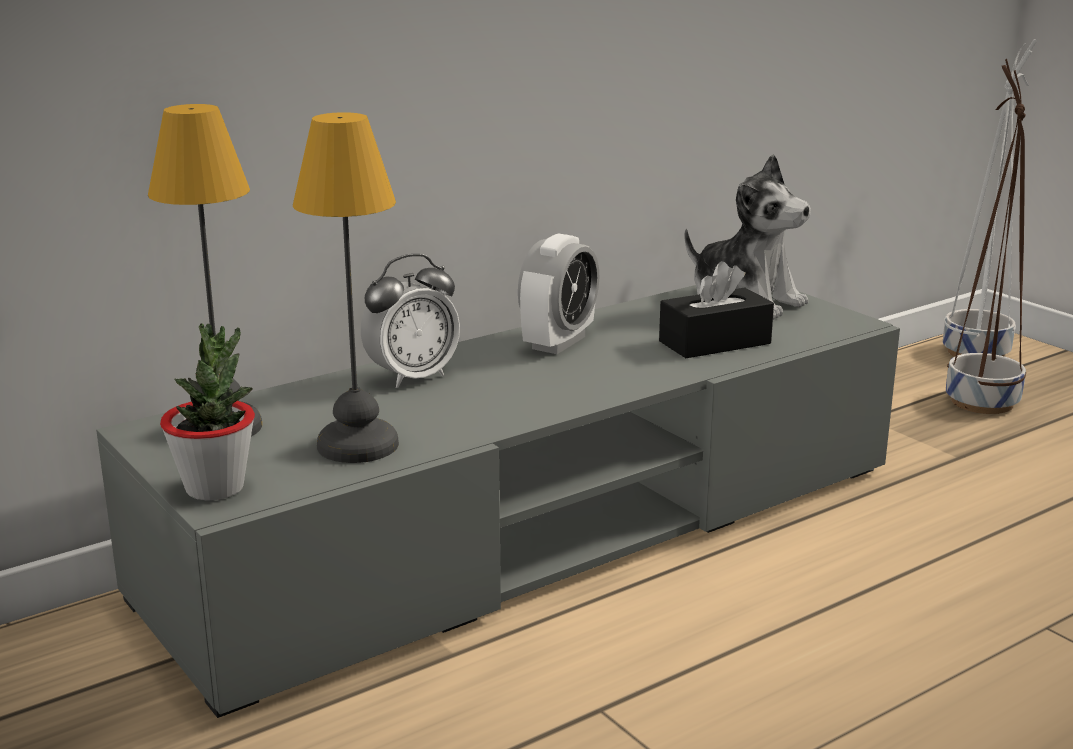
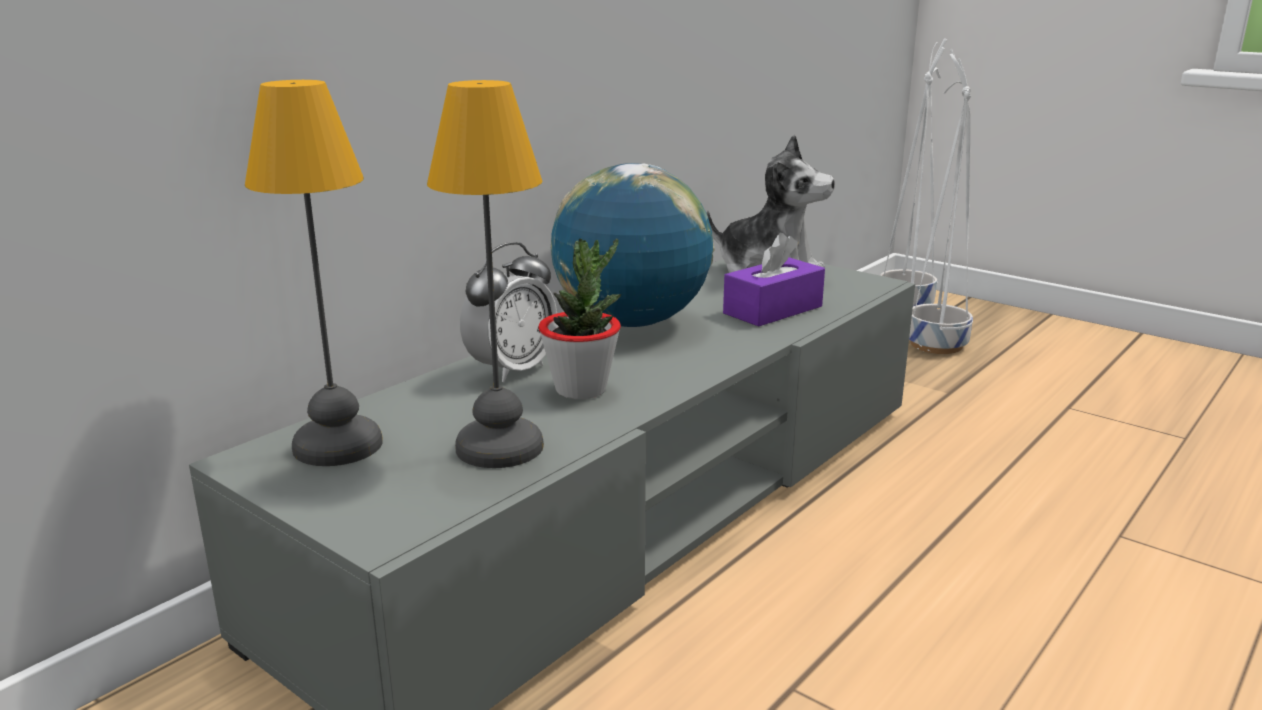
camera: 15 degrees left, 0 degrees up
potted plant [160,323,255,501] -> potted plant moved to [538,238,621,399]
alarm clock [518,233,600,354] -> globe [551,163,715,327]
black tissue box [659,261,774,358] -> purple tissue box [723,233,825,326]
brown planter [946,58,1026,414] -> white planter [909,48,973,354]

